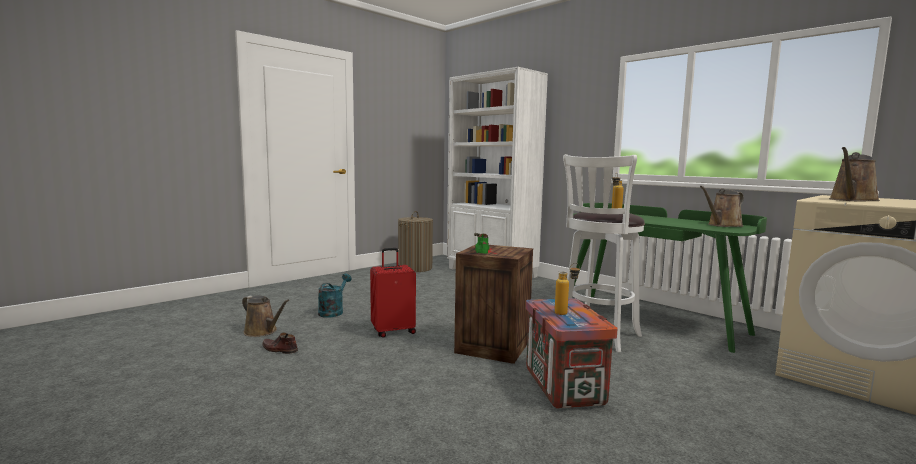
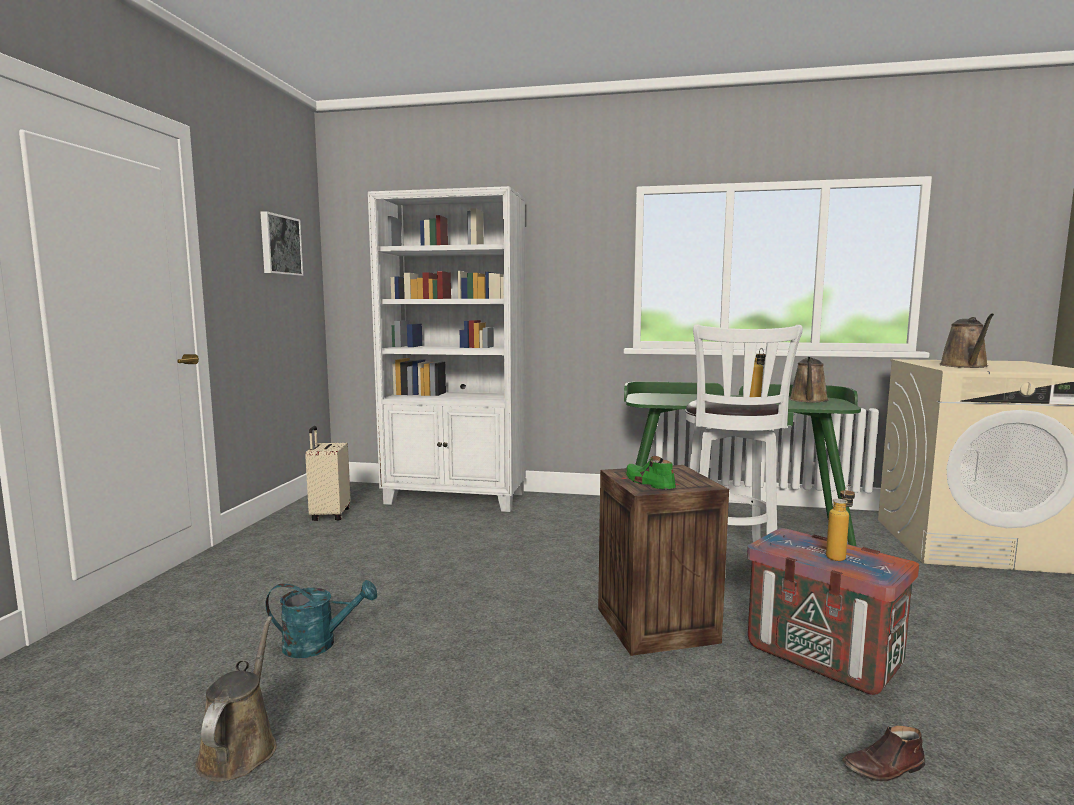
camera: 35 degrees left, 0 degrees up
brown watering can [242,295,289,337] -> brown watering can turned 90 degrees counterclockwise [195,616,277,781]
brown shoe [262,333,298,354] -> brown shoe moved to [842,726,925,782]
turquoise watering can [318,274,352,318] -> turquoise watering can turned 105 degrees clockwise [266,580,377,658]
red suitcase [370,248,416,338] -> none
laundry basket [398,211,433,272] -> beige suitcase [305,426,351,521]
none -> picture [260,211,303,276]

